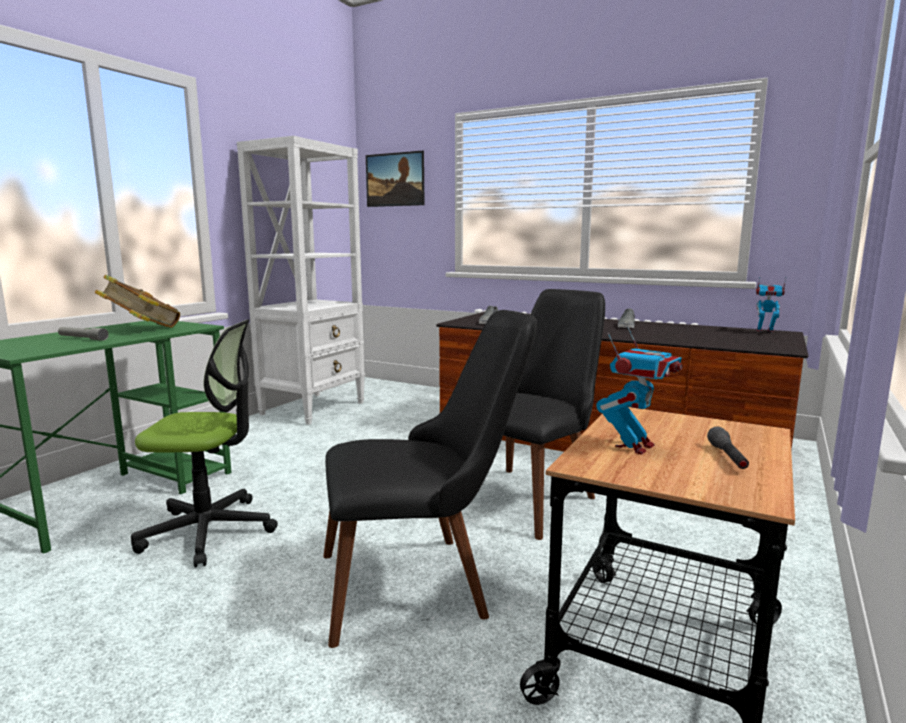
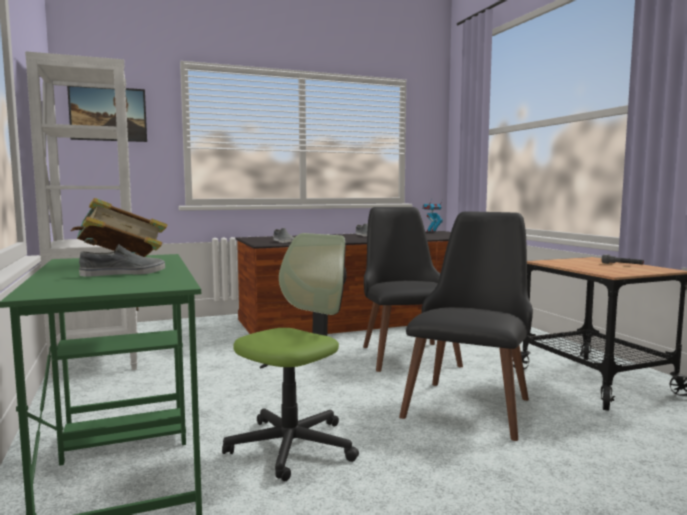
camera: 50 degrees left, 5 degrees down
grey flashlight [58,327,109,341] -> grey shoe [79,244,165,277]
toy robot [596,327,683,455] -> none

